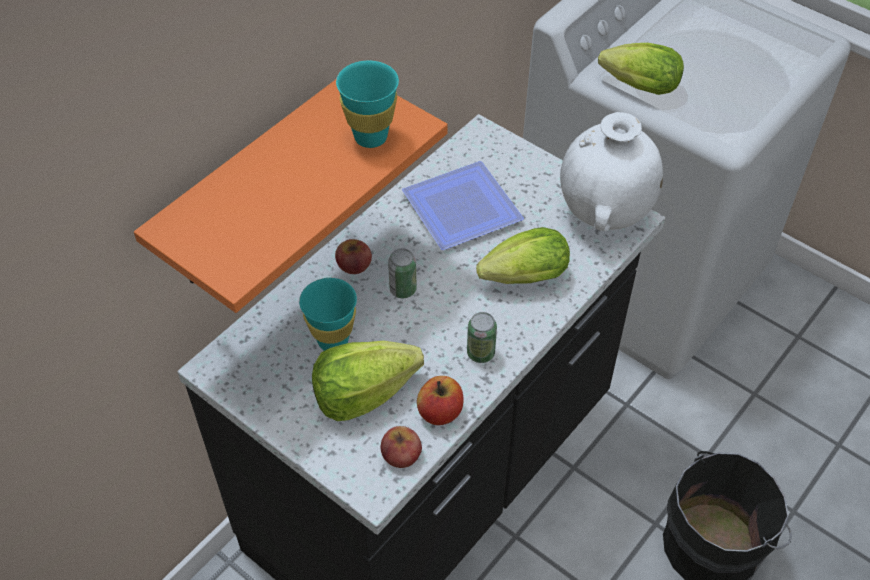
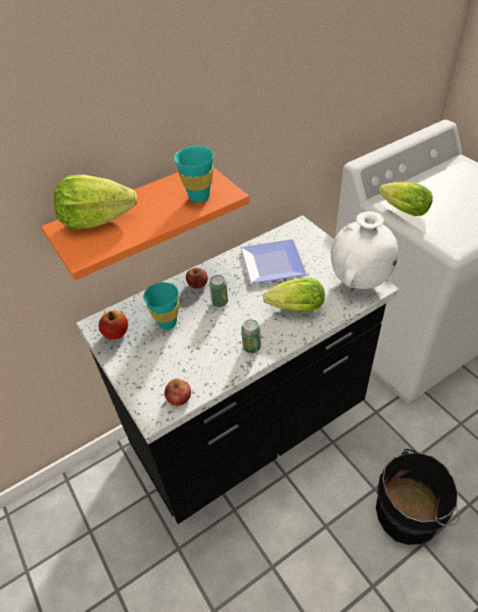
camera: 20 degrees right, 5 degrees down
lettuce [312,341,424,421] -> lettuce moved to [54,175,138,229]
apple [417,376,463,425] -> apple moved to [99,310,128,339]

